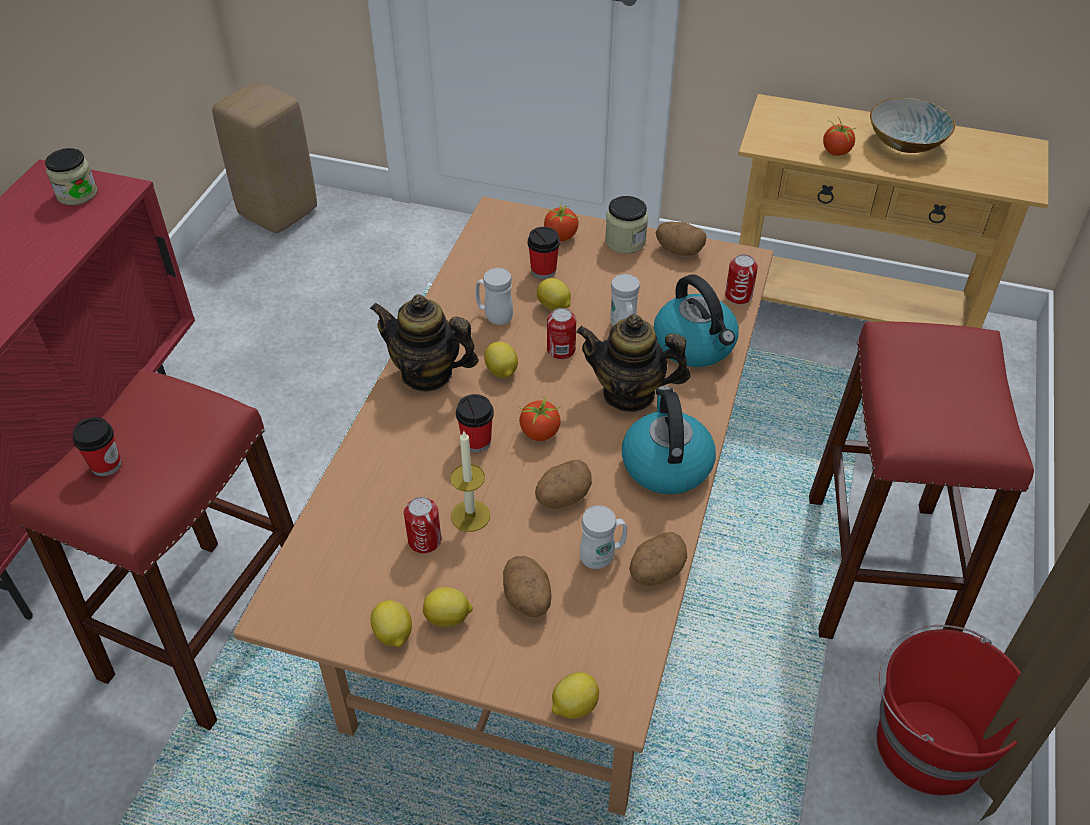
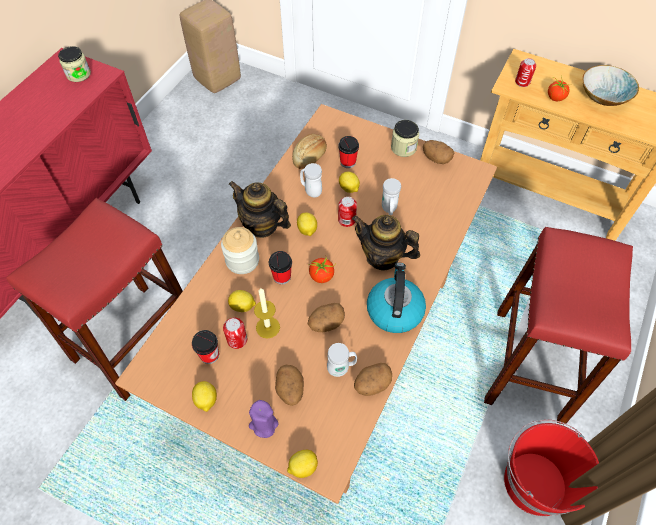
camera: 10 degrees right, 10 degrees up
cup [73,417,121,476] -> cup moved to [192,330,219,364]
lemon [423,587,473,627] -> lemon moved to [228,290,256,312]
tomato [544,202,579,241] -> none
kettle [654,274,739,367] -> none
can [725,254,758,305] -> can moved to [515,58,536,87]
none -> jar [221,227,259,274]
none -> purple candle [249,400,279,438]
none -> bread [292,134,327,169]

